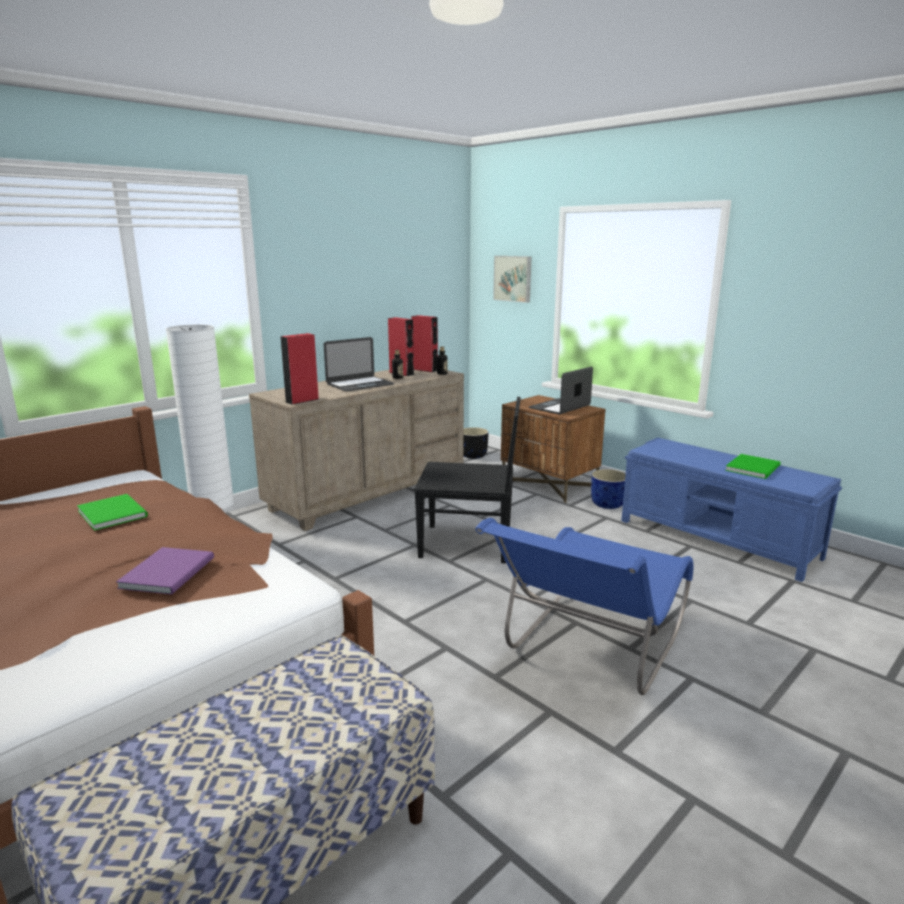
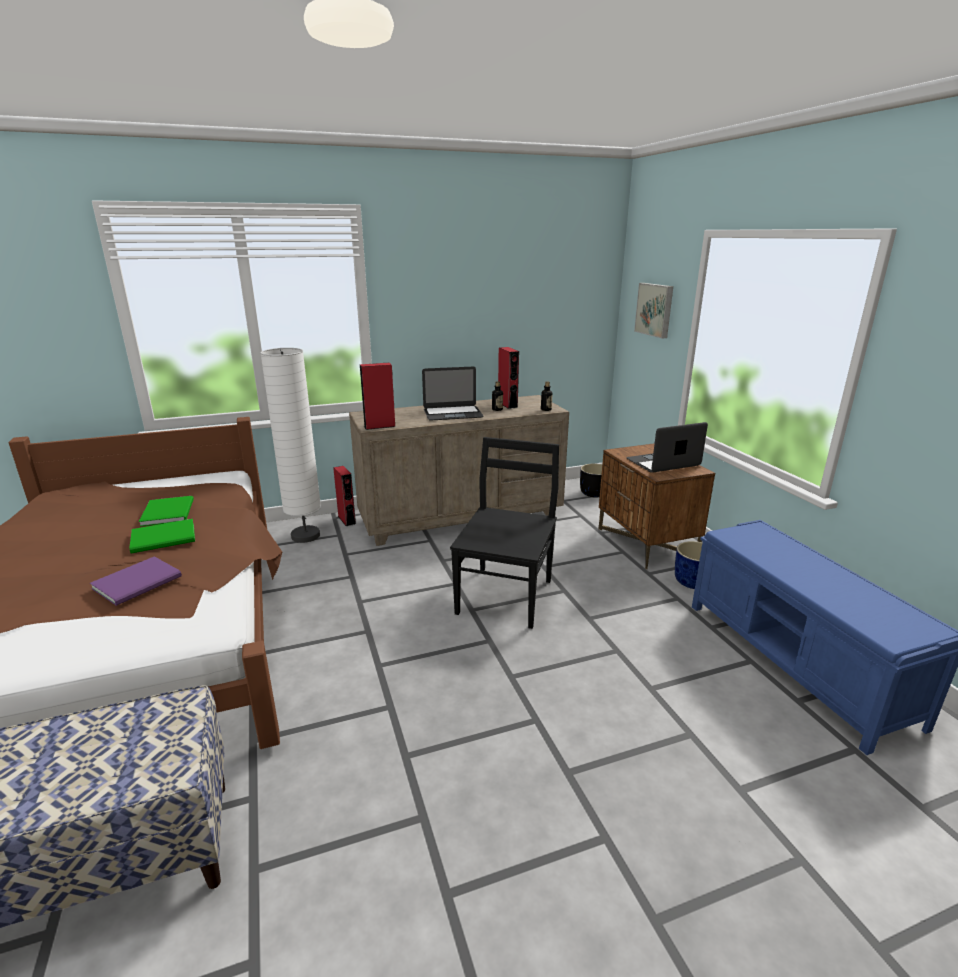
camera: 25 degrees right, 5 degrees up
red speaker [411,315,438,373] -> red speaker moved to [333,466,356,526]
black chair [414,397,521,563] -> black chair turned 105 degrees counterclockwise [450,437,559,629]
blue chair [476,518,694,695] -> none
green book [725,454,781,479] -> green book moved to [129,519,195,554]

